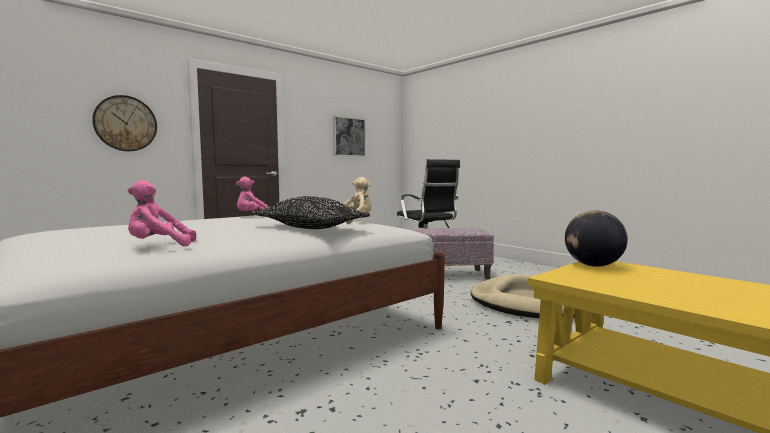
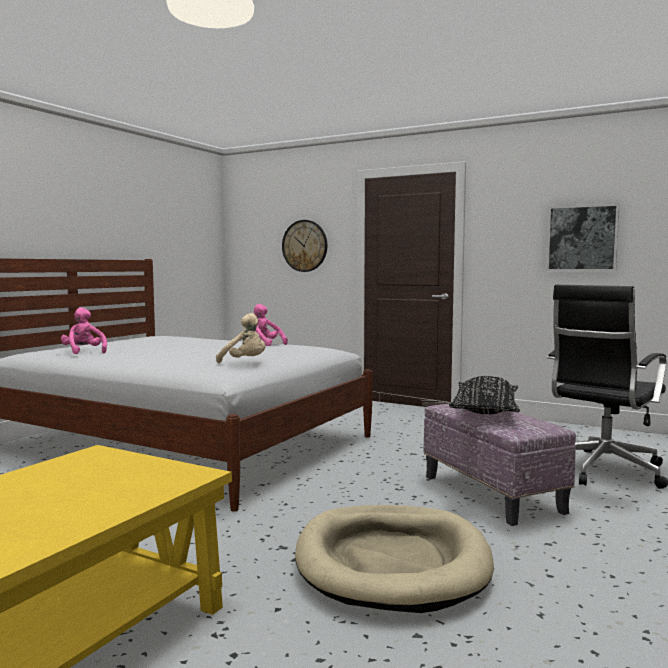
camera: 70 degrees right, 0 degrees up
black pillow [252,196,370,229] -> black pillow moved to [449,376,520,414]
globe [565,211,628,267] -> none

